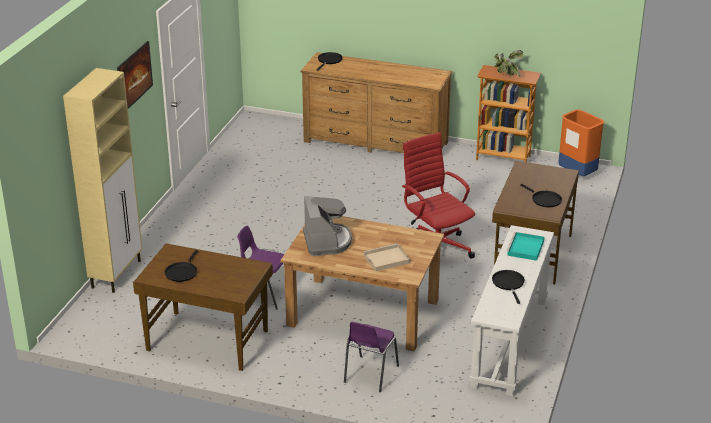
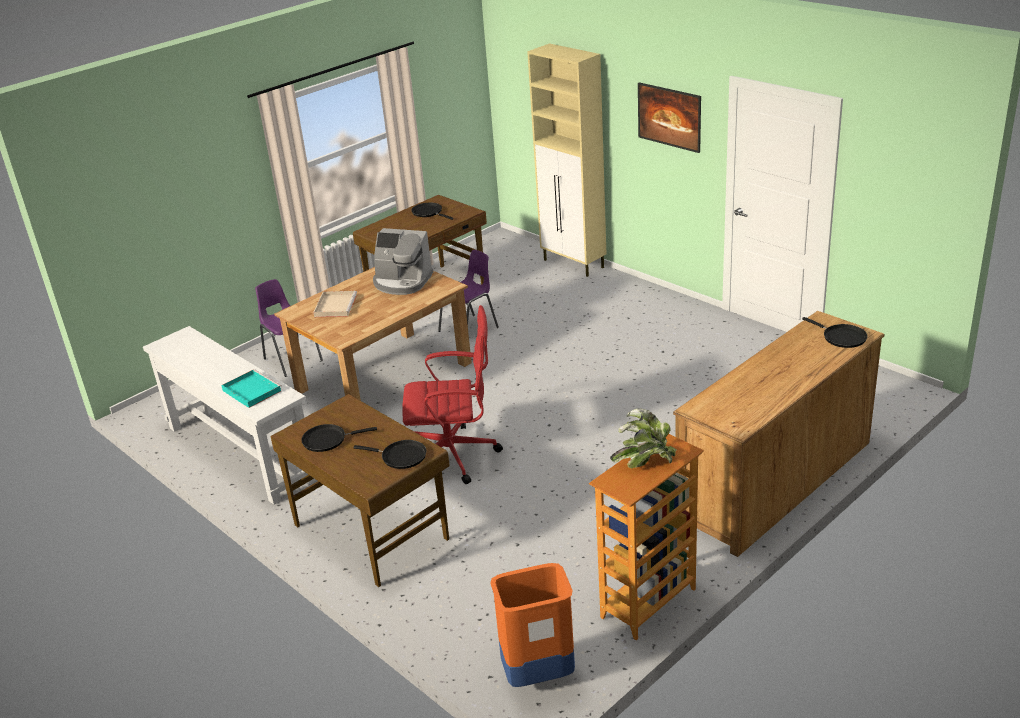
camera: 120 degrees right, 0 degrees up
black frying pan [492,270,525,304] -> black frying pan moved to [353,440,426,469]

